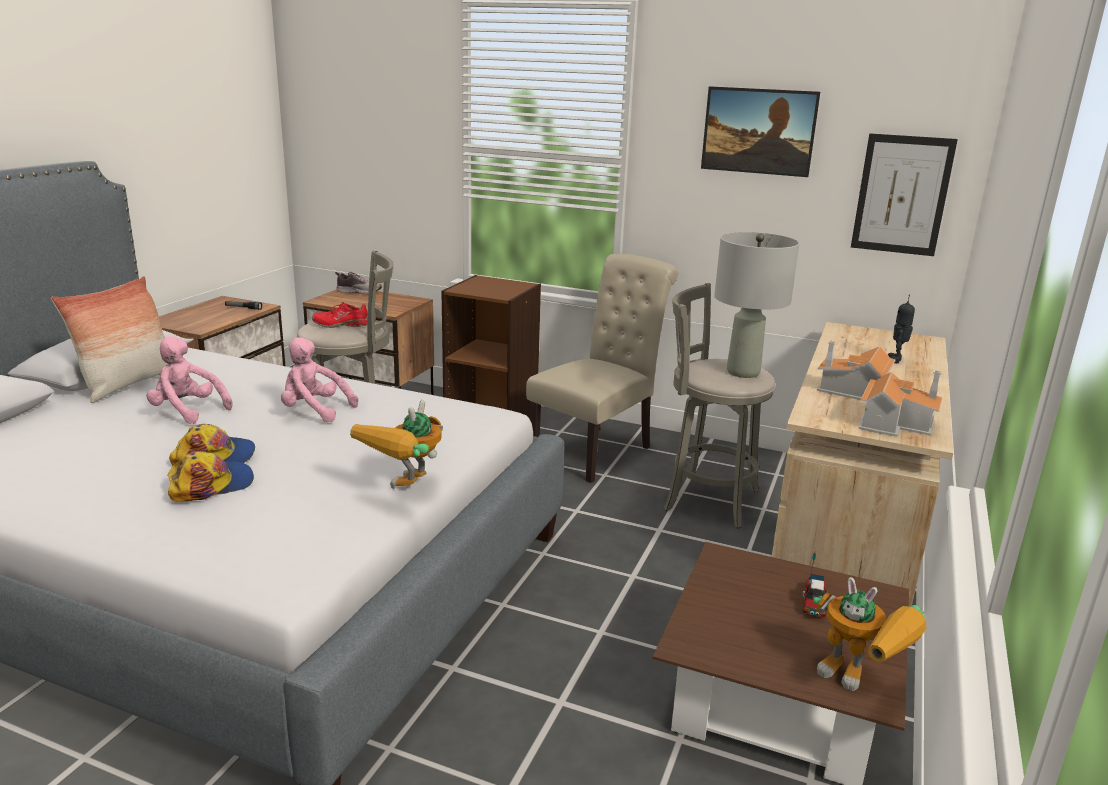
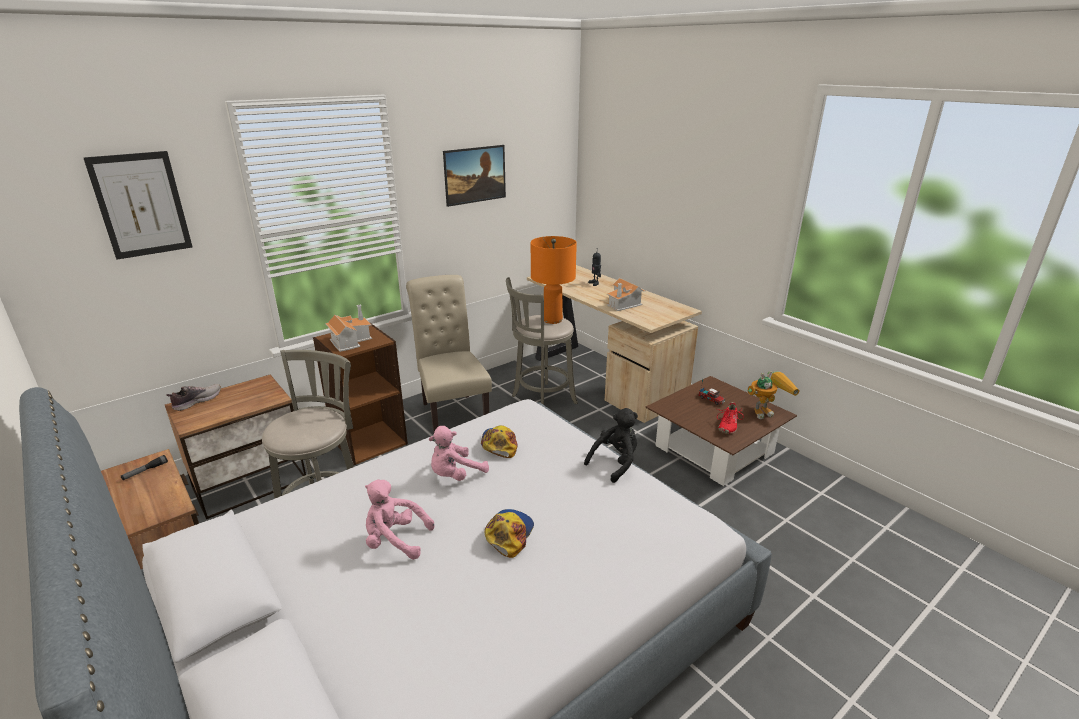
camera: 60 degrees left, 5 degrees up
pillow [51,276,168,403] -> none
pink plush toy [146,336,233,424] -> pink plush toy turned 45 degrees clockwise [365,480,435,560]
cap [167,451,254,501] -> cap moved to [481,425,518,458]
red shoe [312,302,367,328] -> red shoe moved to [717,402,744,434]
toy robot [350,400,443,489] -> black plush toy [584,408,638,483]
grey table lamp [714,232,799,378] -> orange table lamp [531,236,577,324]
picture [851,134,958,256] -> picture moved to [84,151,193,260]
toy house [858,370,942,437] -> toy house moved to [325,305,372,352]

